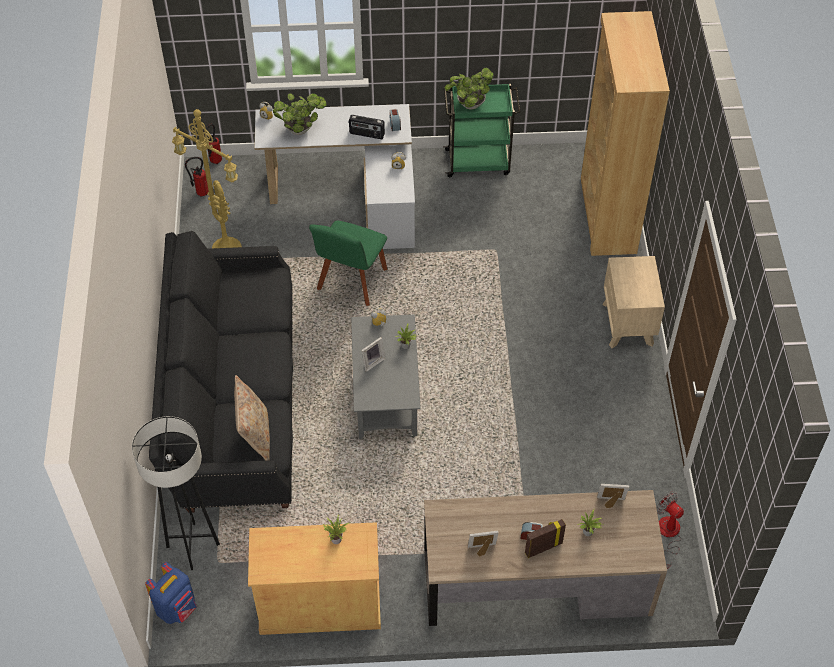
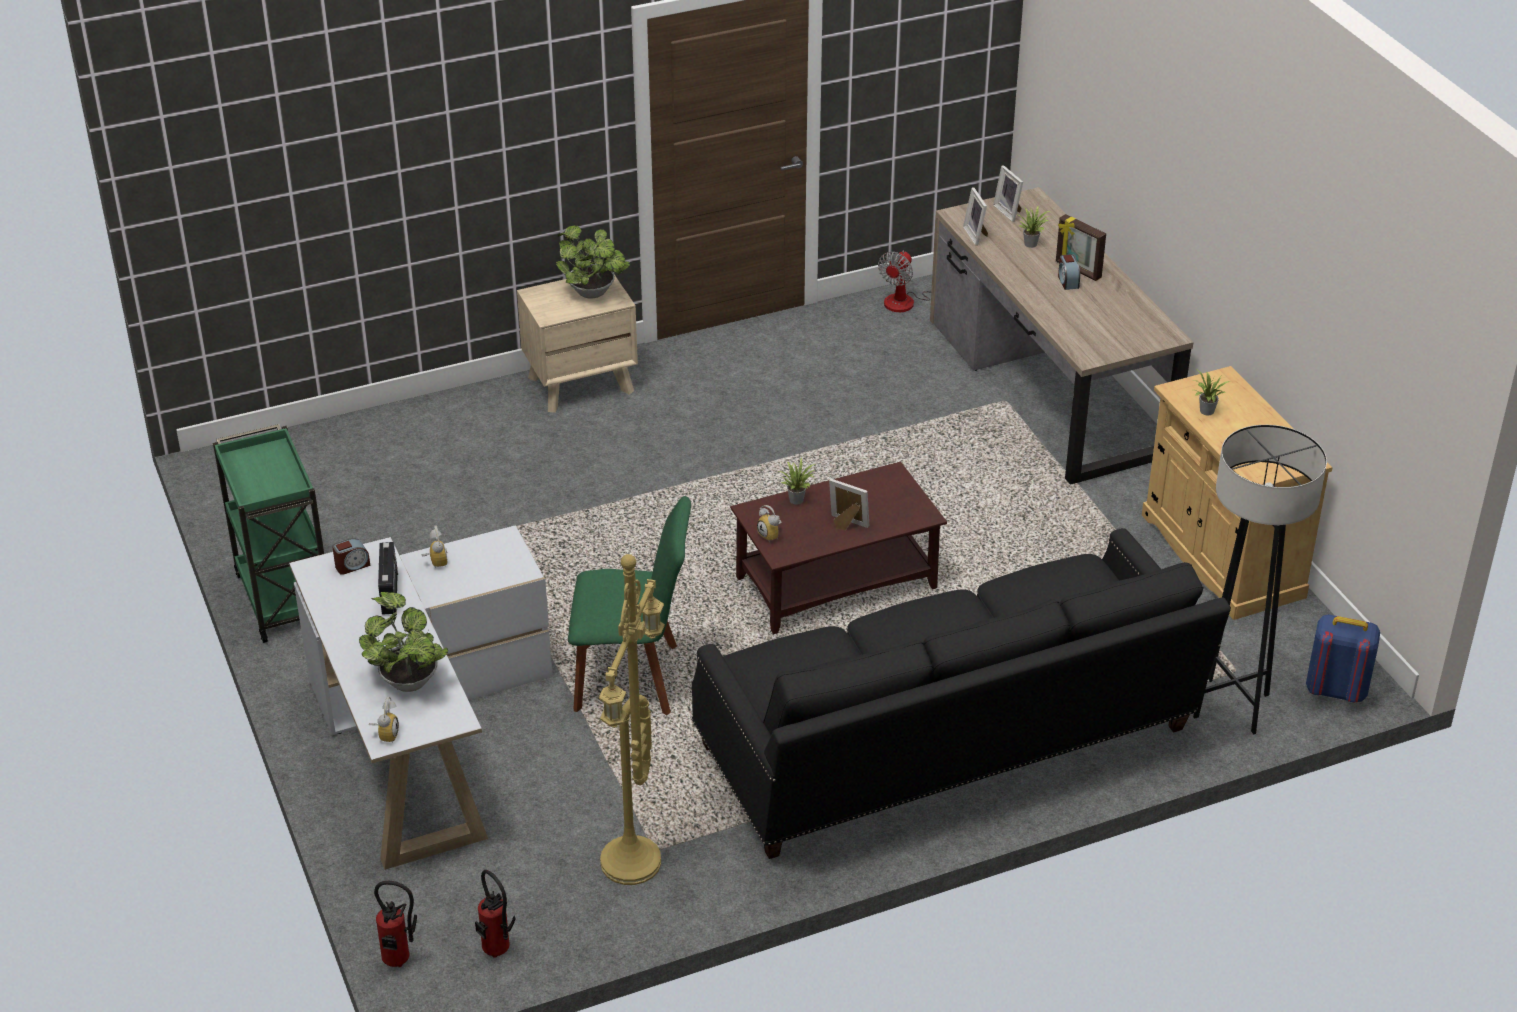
camera: 110 degrees left, 15 degrees down
beige pillow [234,375,270,461] -> none
grey coffee table [351,315,421,439] -> brown coffee table [730,462,947,634]
potted plant [445,68,494,110] -> potted plant moved to [556,225,630,298]
picture frame [468,531,499,557] -> picture frame moved to [993,165,1023,222]
brown bookcase [581,11,670,256] -> none

